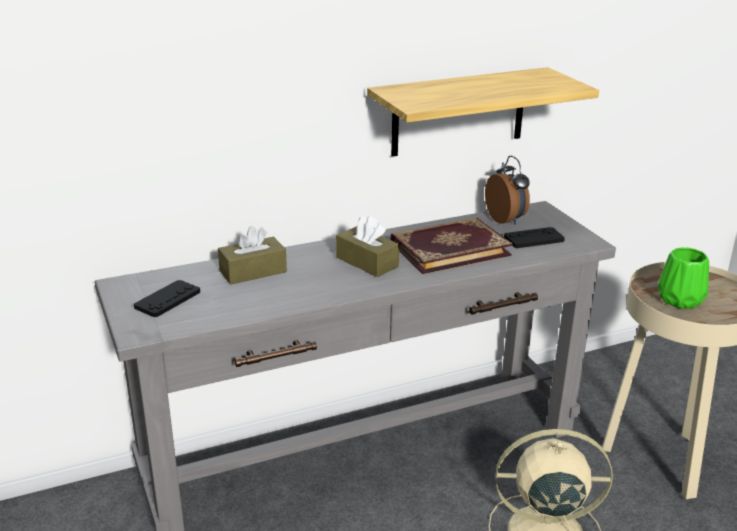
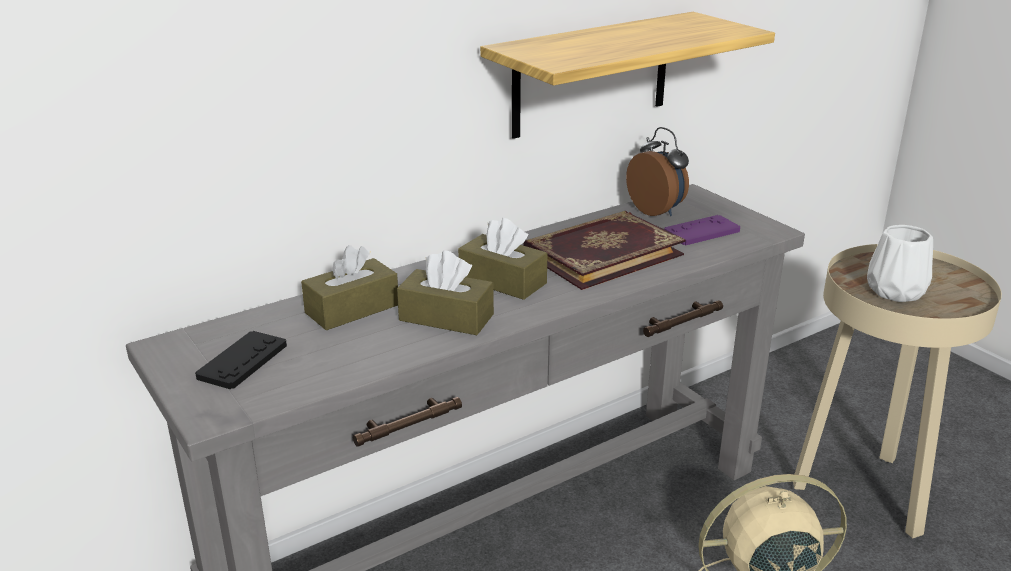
camera: 10 degrees left, 0 degrees up
black game controller [504,227,565,248] -> purple game controller [664,215,740,245]
green vase [658,247,709,309] -> white vase [867,225,933,302]
none -> brown tissue box [397,250,494,335]

